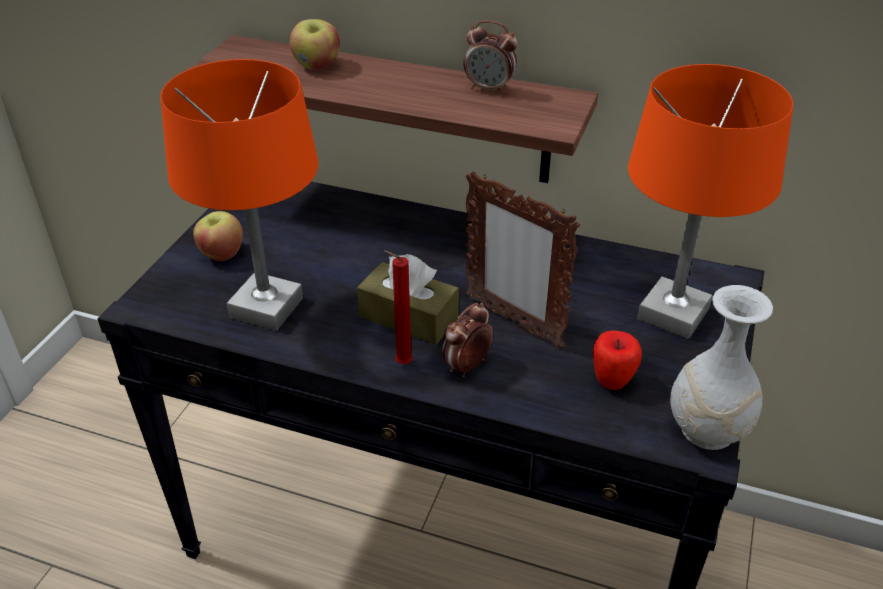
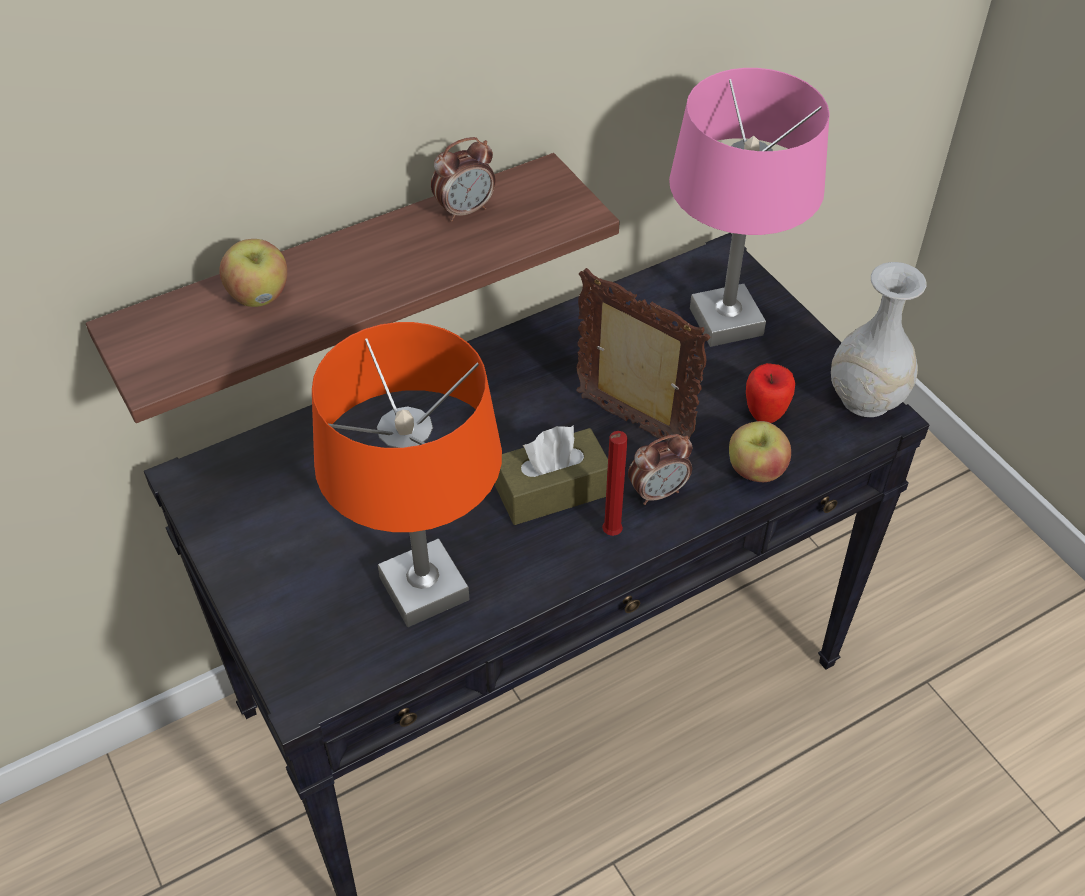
camera: 50 degrees left, 10 degrees up
apple [193,211,243,261] -> apple moved to [729,421,791,482]
alarm clock [442,303,493,377] -> alarm clock turned 105 degrees counterclockwise [628,434,693,505]
picture frame [466,171,580,349] -> picture frame turned 135 degrees counterclockwise [576,268,711,441]
orange table lamp [628,64,793,339] -> pink table lamp [669,68,830,347]

